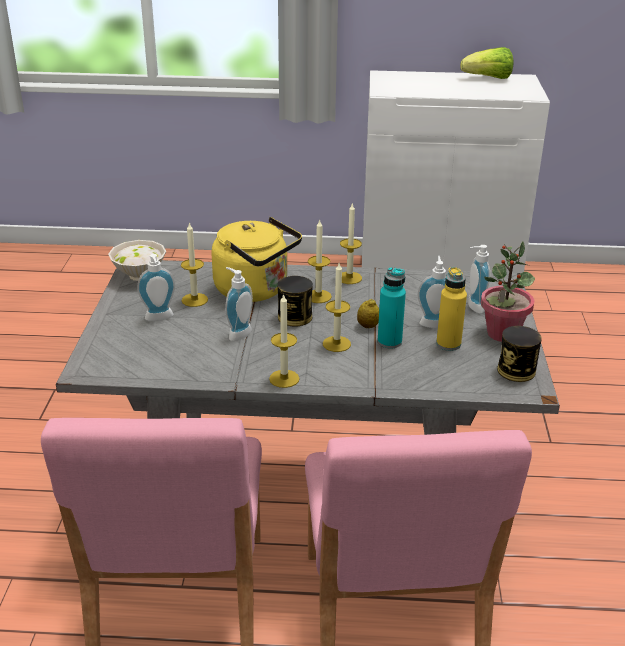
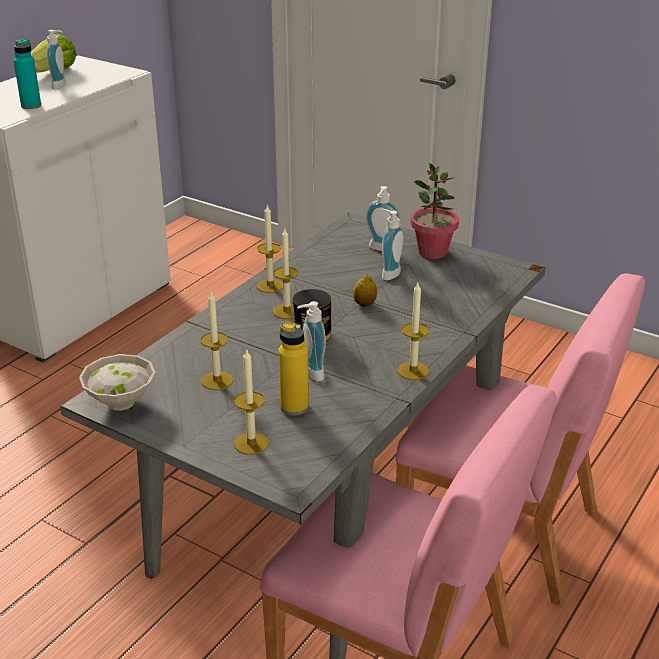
camera: 60 degrees left, 0 degrees up
soap dispenser [137,254,175,321] -> soap dispenser moved to [46,30,66,89]
yellow kettle [212,217,302,302] -> none
candle [323,263,351,352] -> candle moved to [234,350,269,455]
turquoise bottle [378,267,406,349] -> turquoise bottle moved to [14,39,41,109]
yellow bottle [436,267,467,351] -> yellow bottle moved to [279,321,309,416]
can [497,326,542,382] -> none

